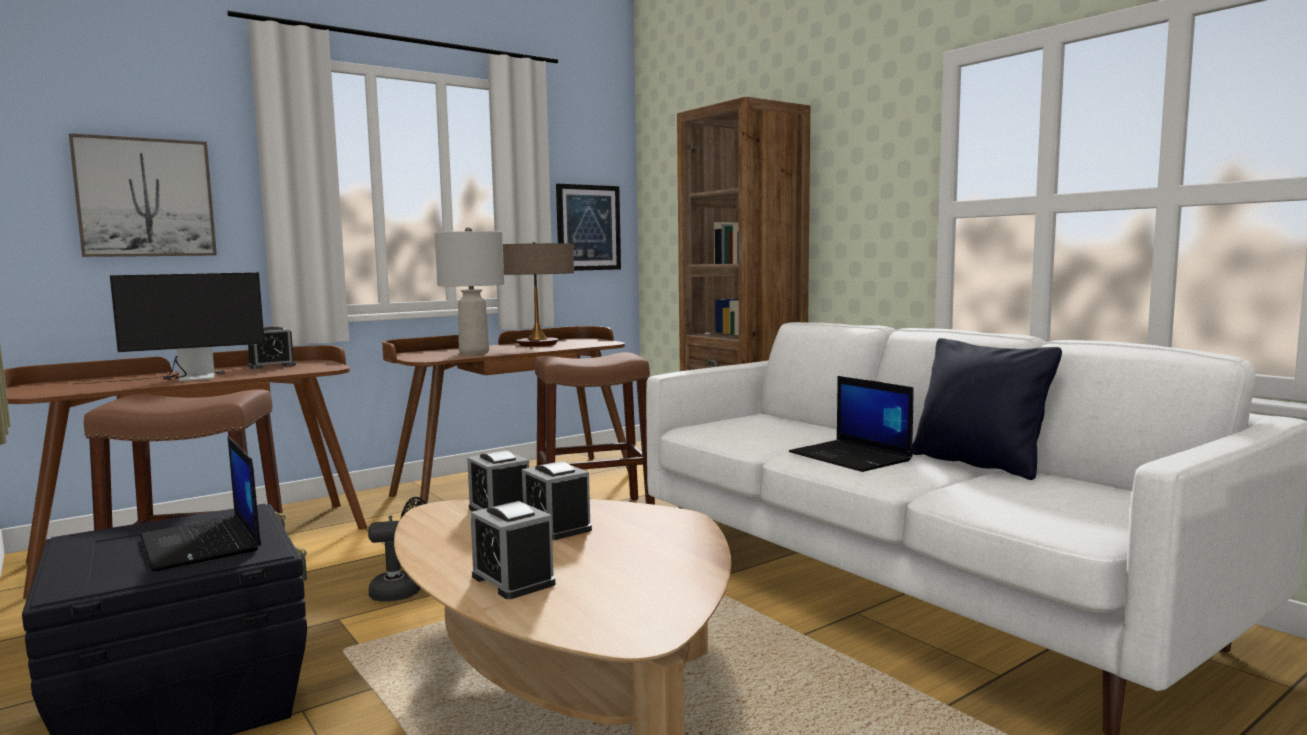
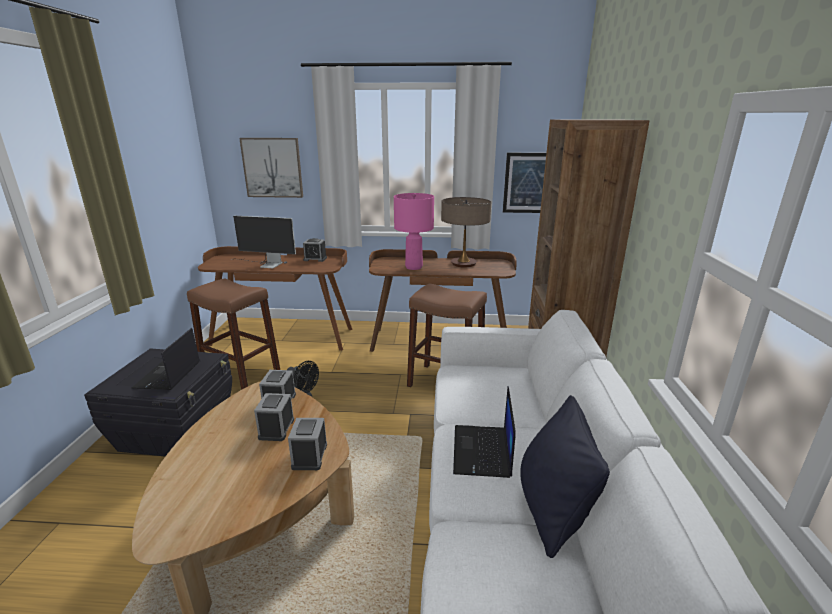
camera: 40 degrees right, 15 degrees up
grey table lamp [435,227,504,355] -> pink table lamp [394,193,434,270]
alarm clock [470,501,555,599] -> alarm clock moved to [288,418,327,470]

